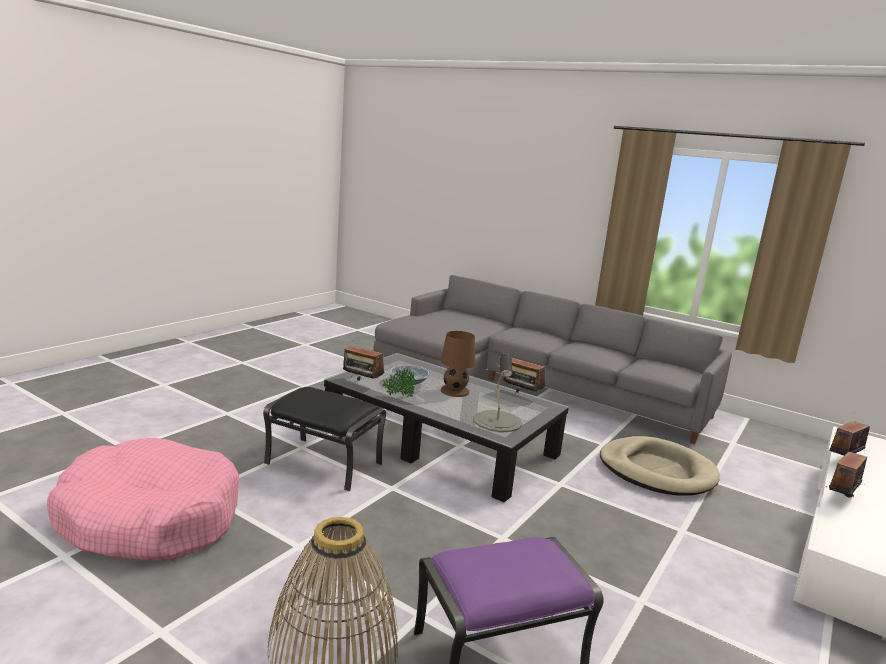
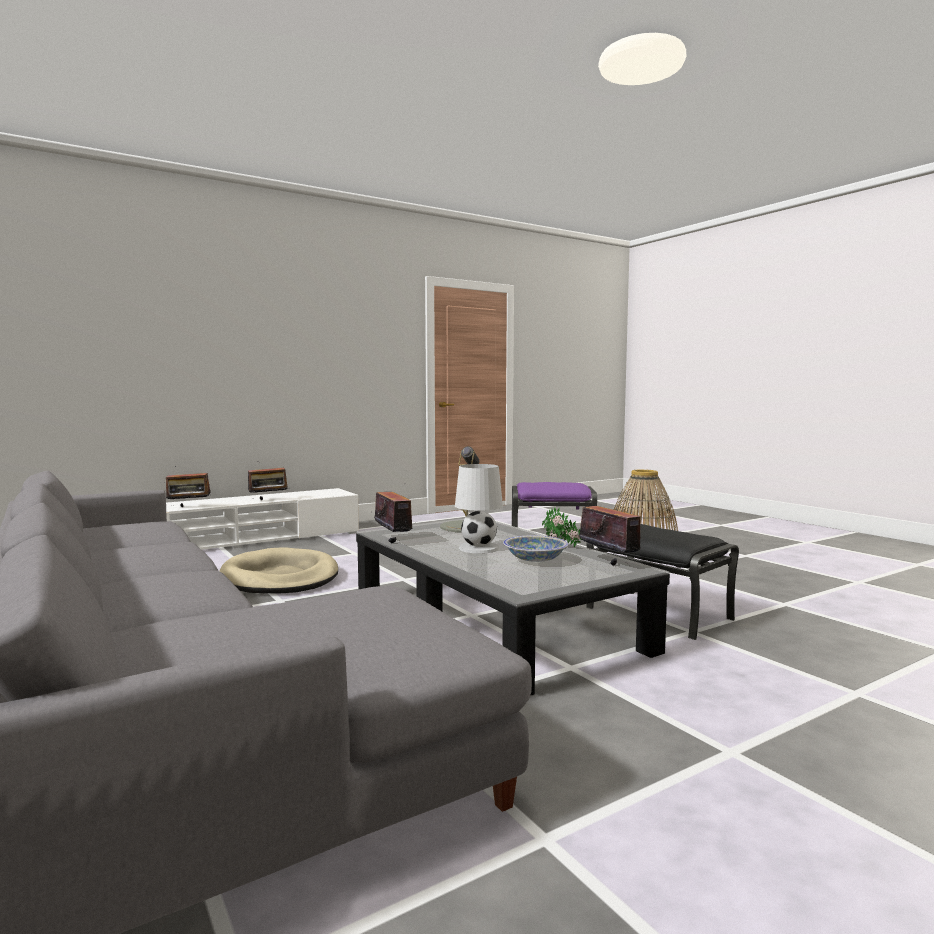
camera: 155 degrees left, 10 degrees down
pink dog bed [47,438,239,561] -> none
brown table lamp [441,331,475,397] -> white table lamp [455,464,503,553]

